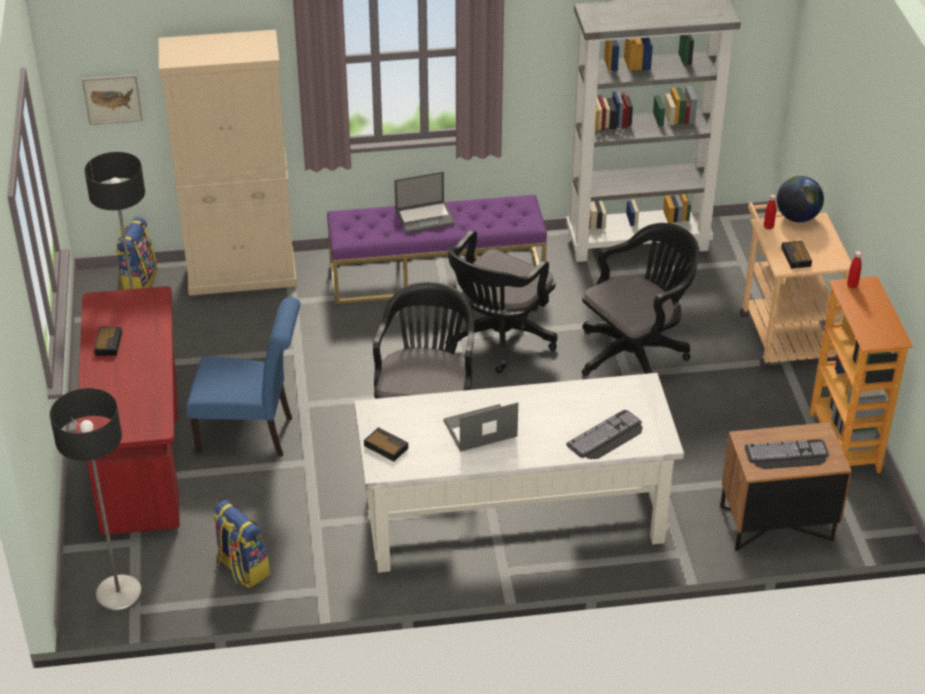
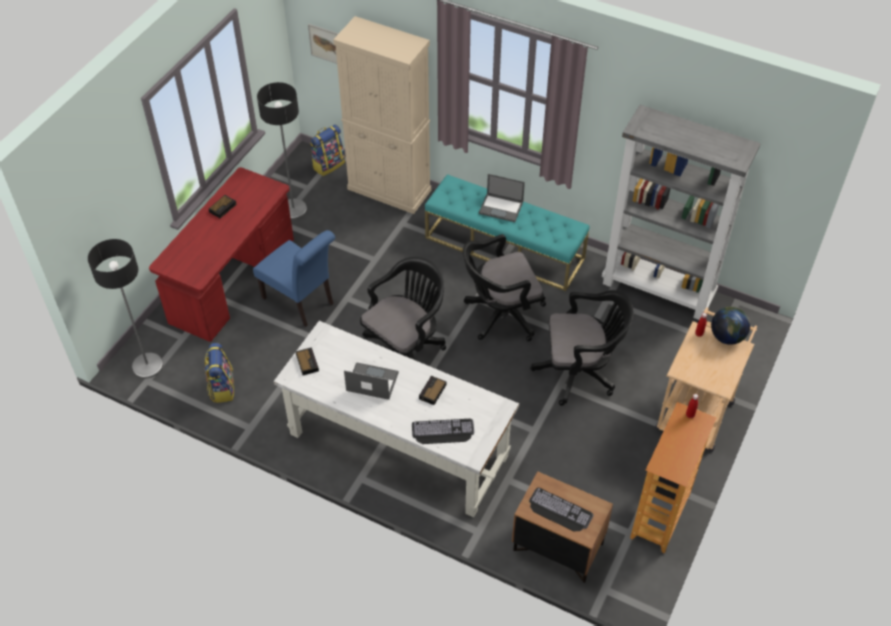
camera: 35 degrees right, 10 degrees up
purple bench [327,195,547,304] -> turquoise bench [425,174,590,291]
alarm clock [781,241,812,269] -> alarm clock moved to [419,376,446,405]

